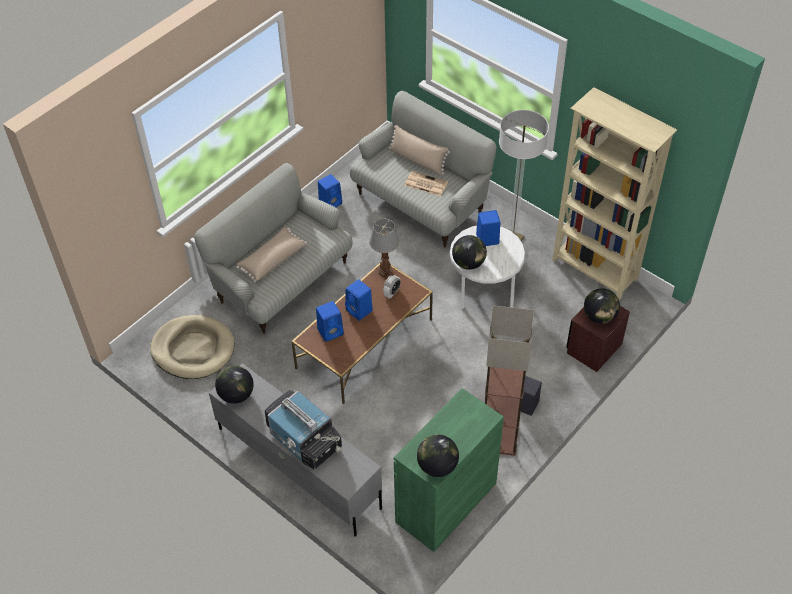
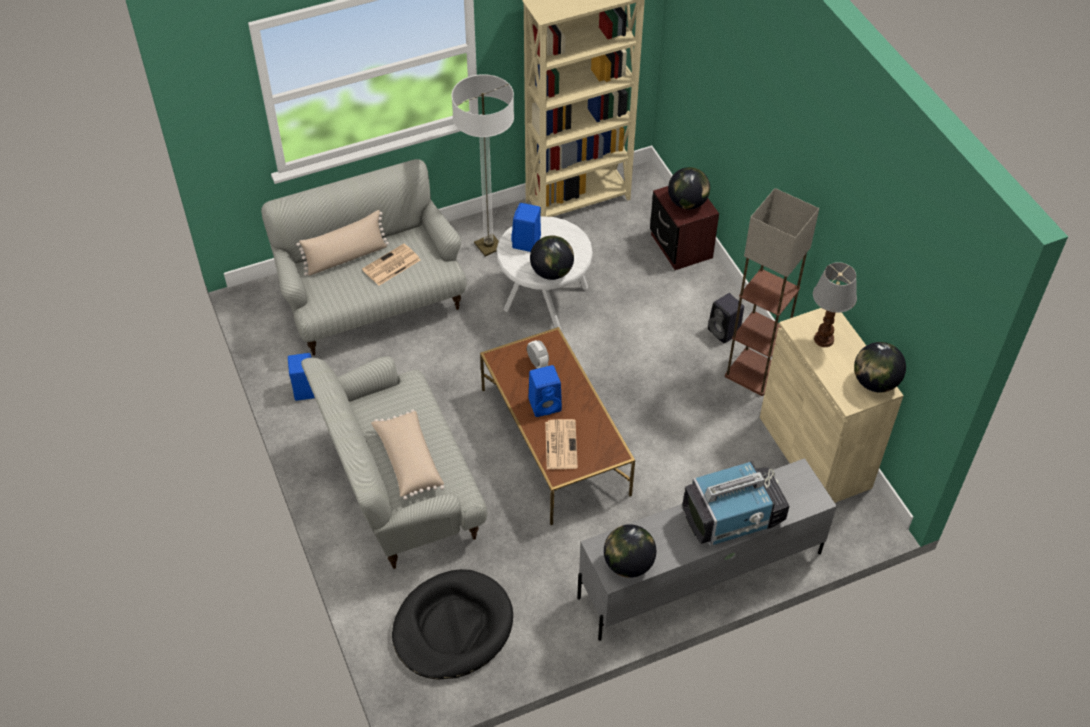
camera: 65 degrees left, 0 degrees up
beige dog bed [150,315,234,379] -> black dog bed [392,569,513,680]
blue speaker [316,301,344,342] -> newspaper [545,419,578,469]
table lamp [369,219,400,277] -> table lamp moved to [813,262,857,347]
green cabinet [394,388,504,552] -> beige cabinet [760,308,904,503]

